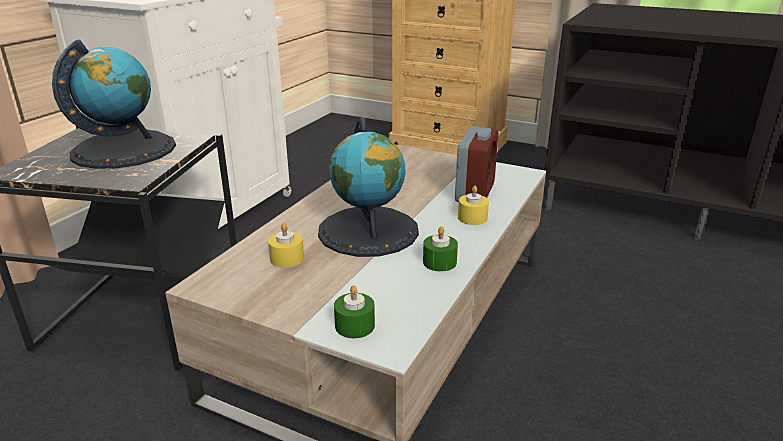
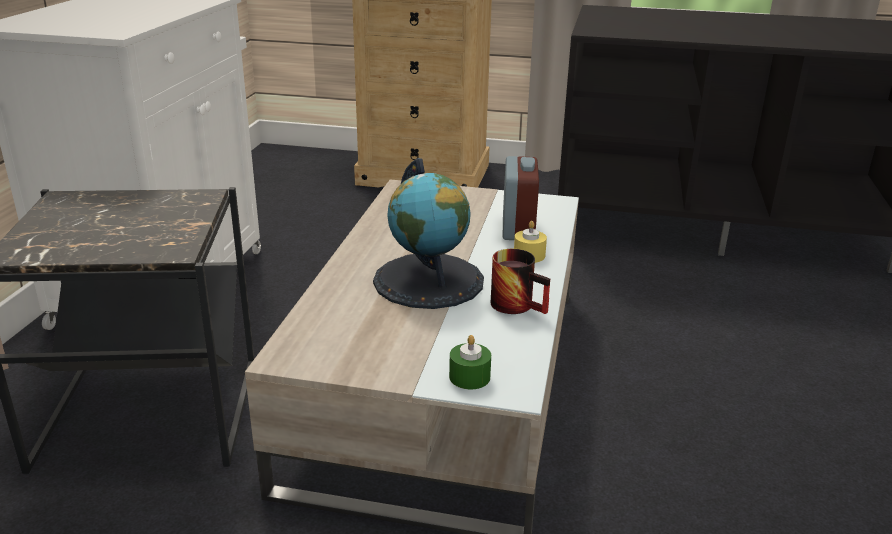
camera: 15 degrees left, 0 degrees up
globe [52,39,176,169] -> none
yellow candle [268,223,304,268] -> none
green candle [423,226,458,271] -> mug [491,249,550,314]

